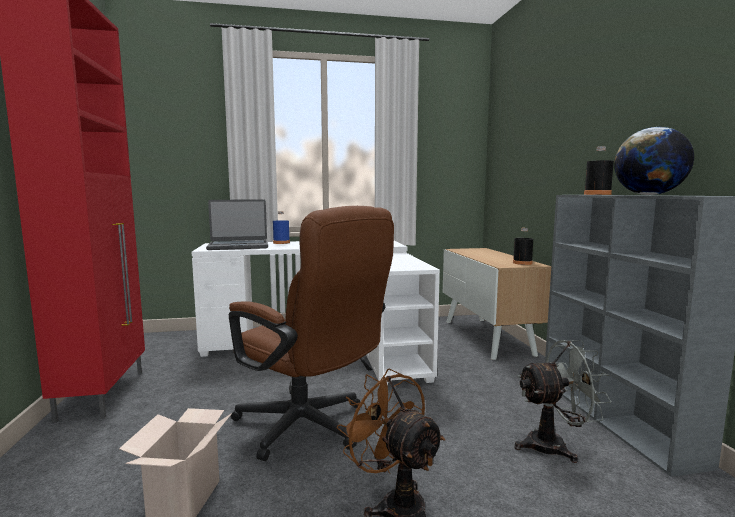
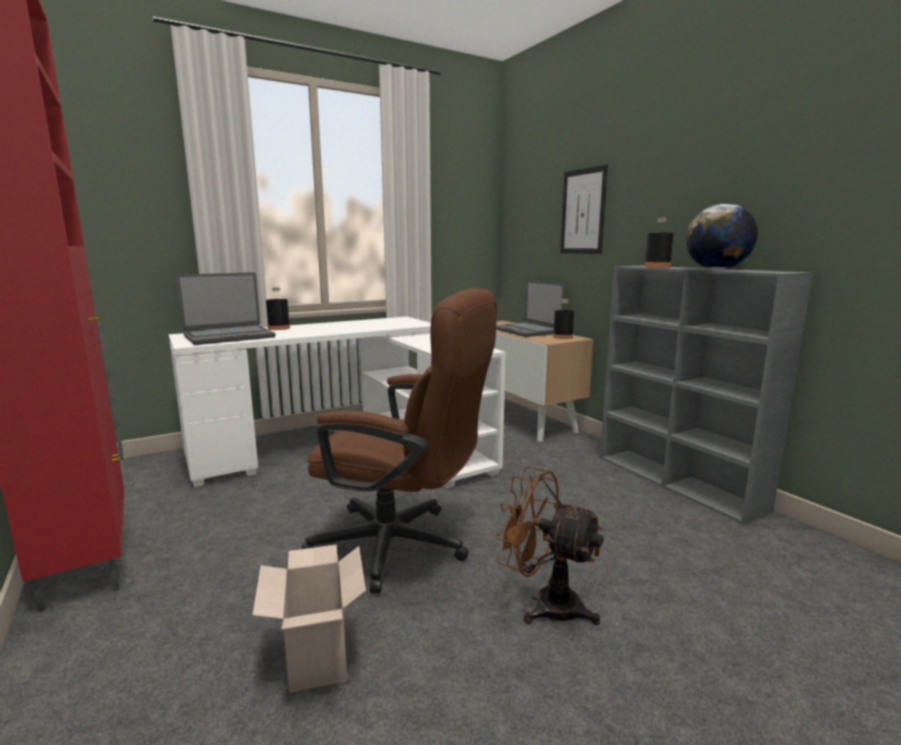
camera: 20 degrees left, 5 degrees up
blue bottle [273,211,290,244] -> black bottle [266,287,290,330]
grey fan [514,340,612,463] -> none
none -> laptop [496,280,565,337]
none -> picture [560,165,608,254]

